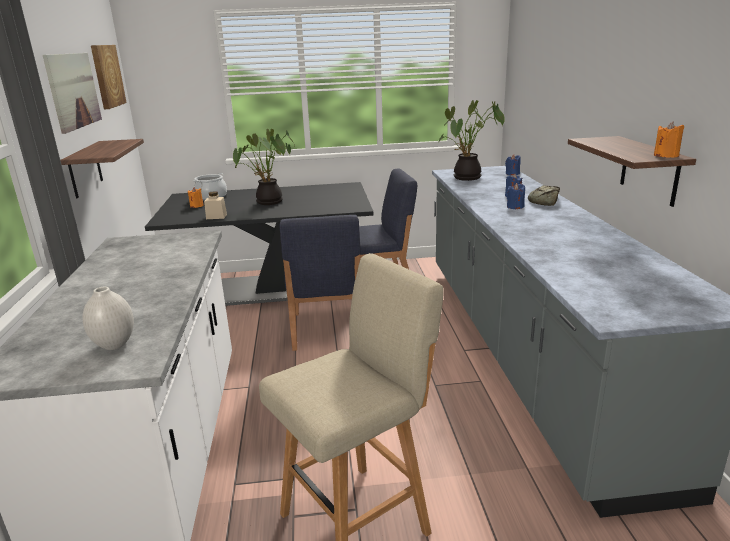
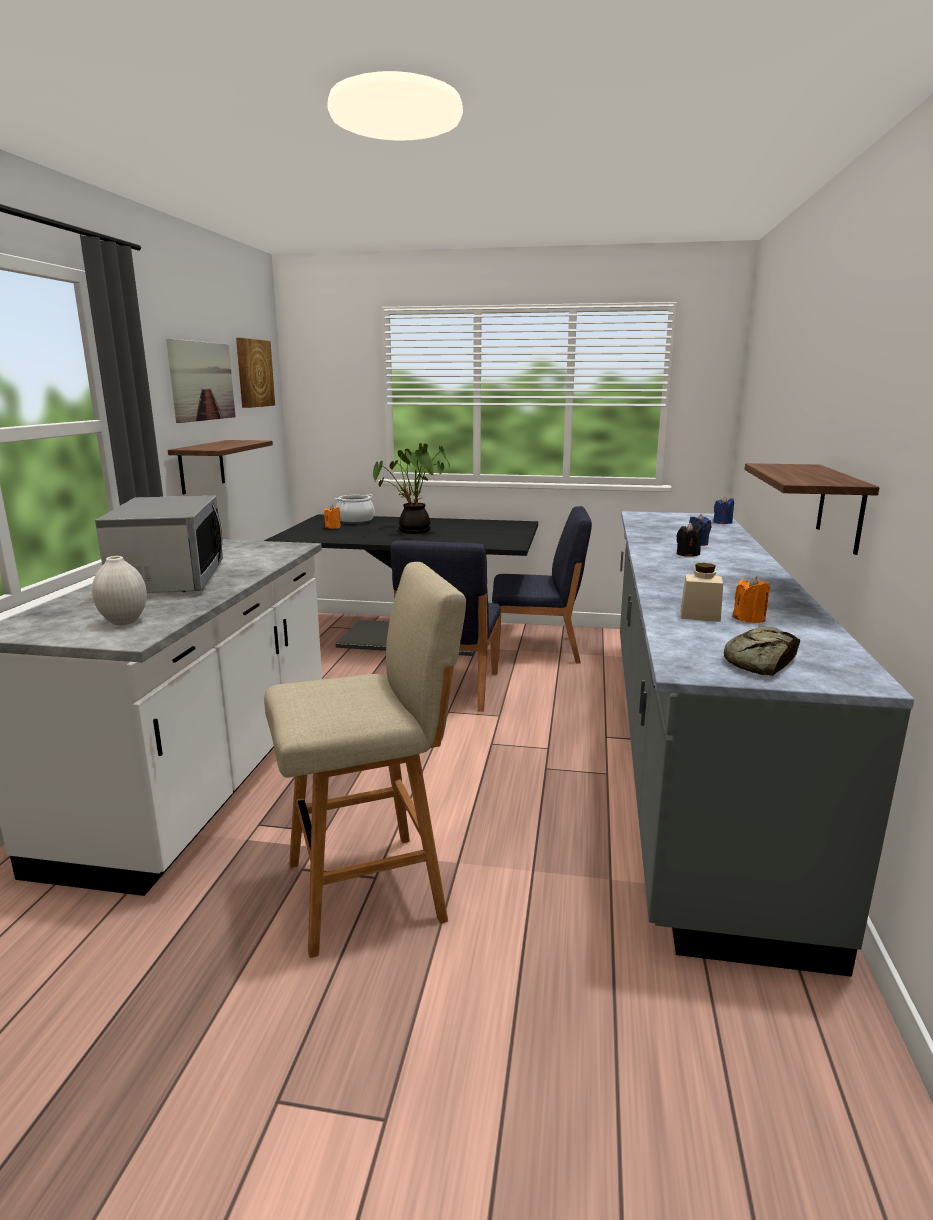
camera: 15 degrees right, 5 degrees down
beige jar [204,191,227,219] -> beige jar moved to [681,563,723,622]
potted plant [438,100,505,181] -> none
blue candle [506,183,525,209] -> black candle [676,523,702,557]
bread [528,185,560,206] -> bread moved to [724,626,800,676]
orange candle [654,121,684,158] -> orange candle moved to [733,576,770,623]
none -> microwave [95,496,223,593]

